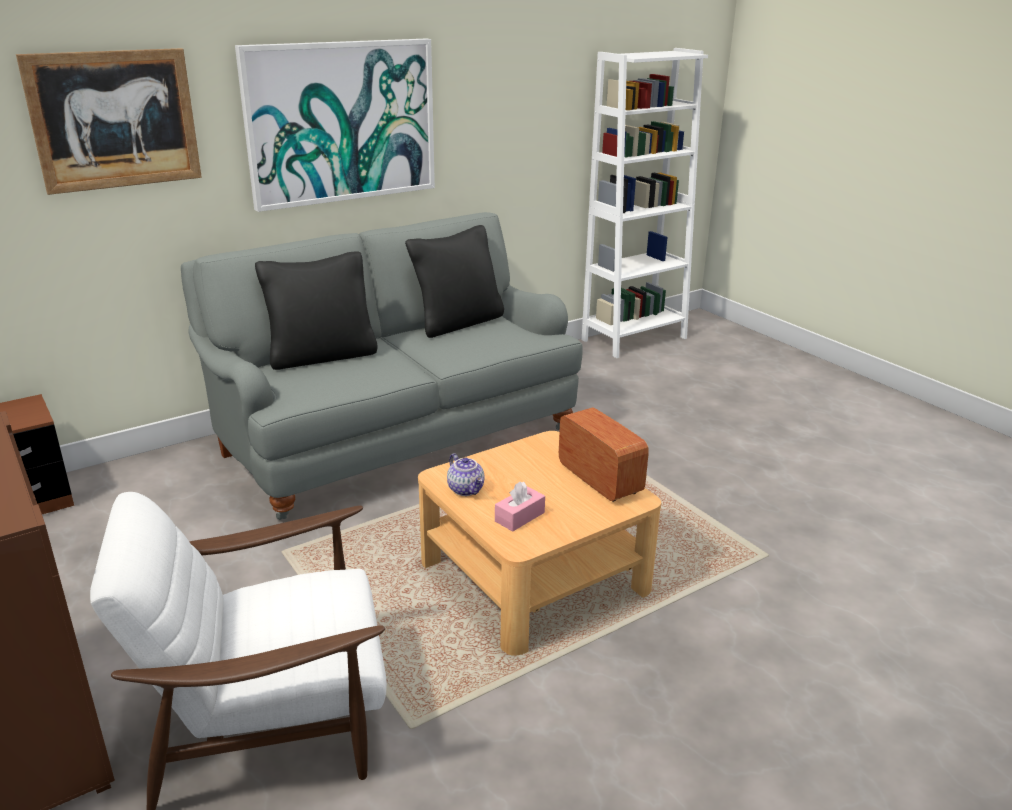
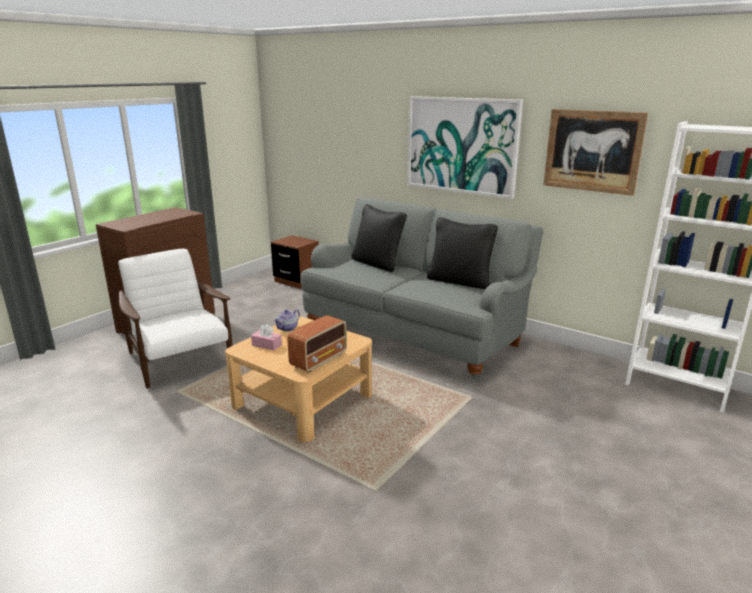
camera: 70 degrees right, 5 degrees down
picture [16,48,202,195] -> picture moved to [544,109,648,196]

